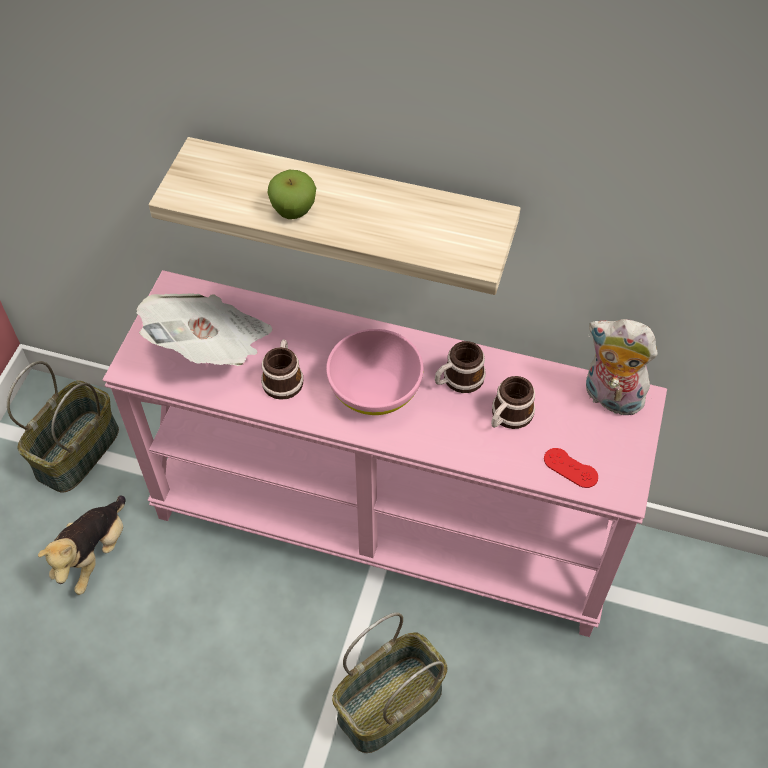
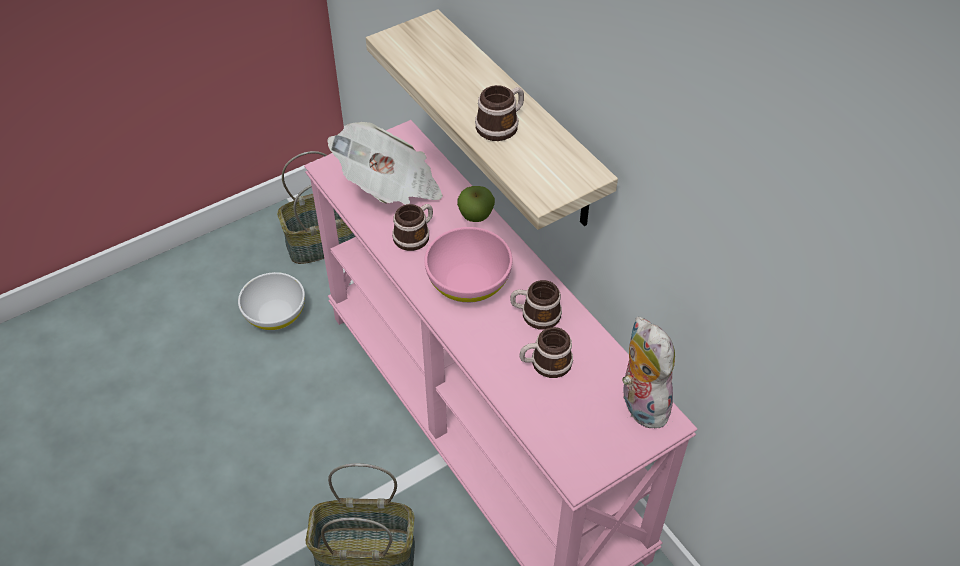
camera: 40 degrees right, 5 degrees down
plush toy [38,495,126,595] -> white bowl [238,272,305,330]
apple [267,170,316,219] -> apple moved to [457,186,495,222]
red game controller [544,448,598,488] -> none
none -> mug [475,85,524,141]

